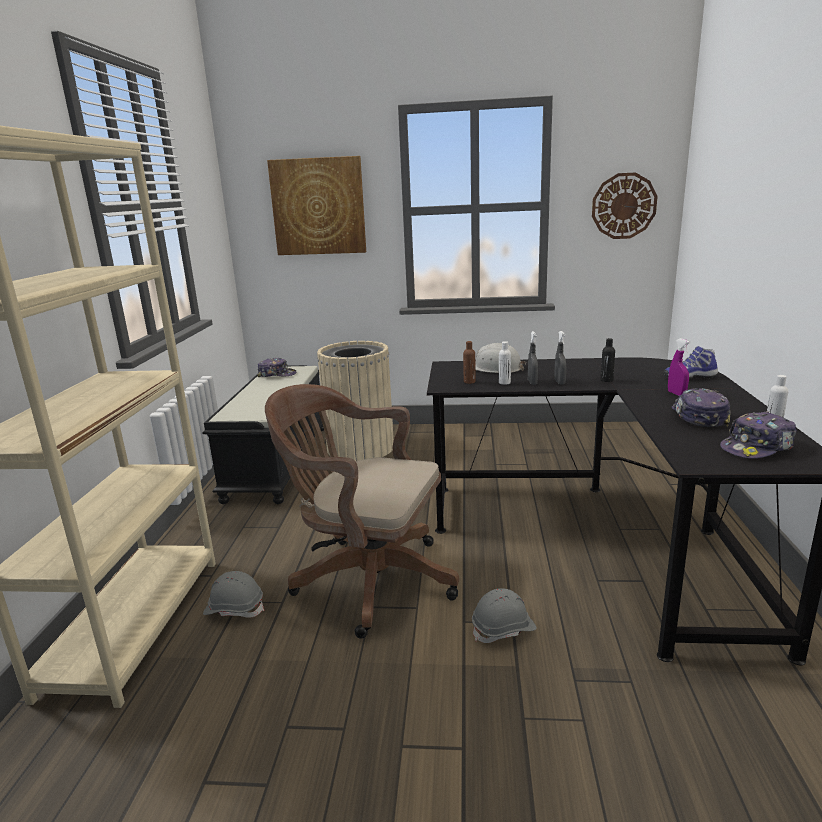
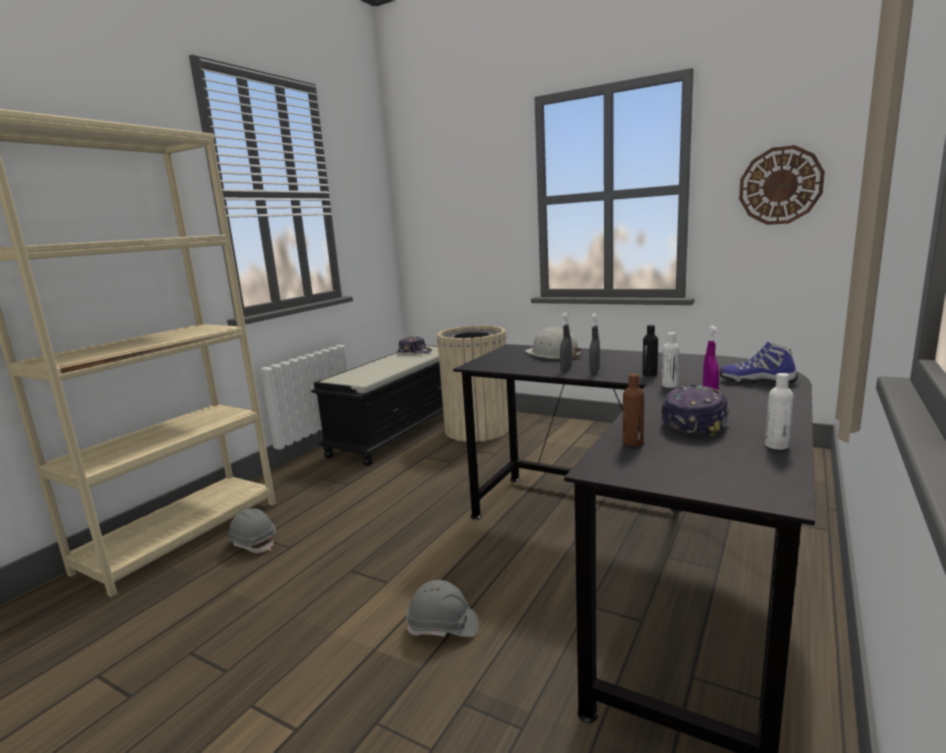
camera: 25 degrees right, 5 degrees down
brown office chair [265,384,459,639] -> none
picture [267,156,366,255] -> none
brown bottle [463,341,476,384] -> brown bottle moved to [623,373,644,446]
white bottle [499,341,511,385] -> white bottle moved to [662,332,679,388]
cap [720,411,797,459] -> none

